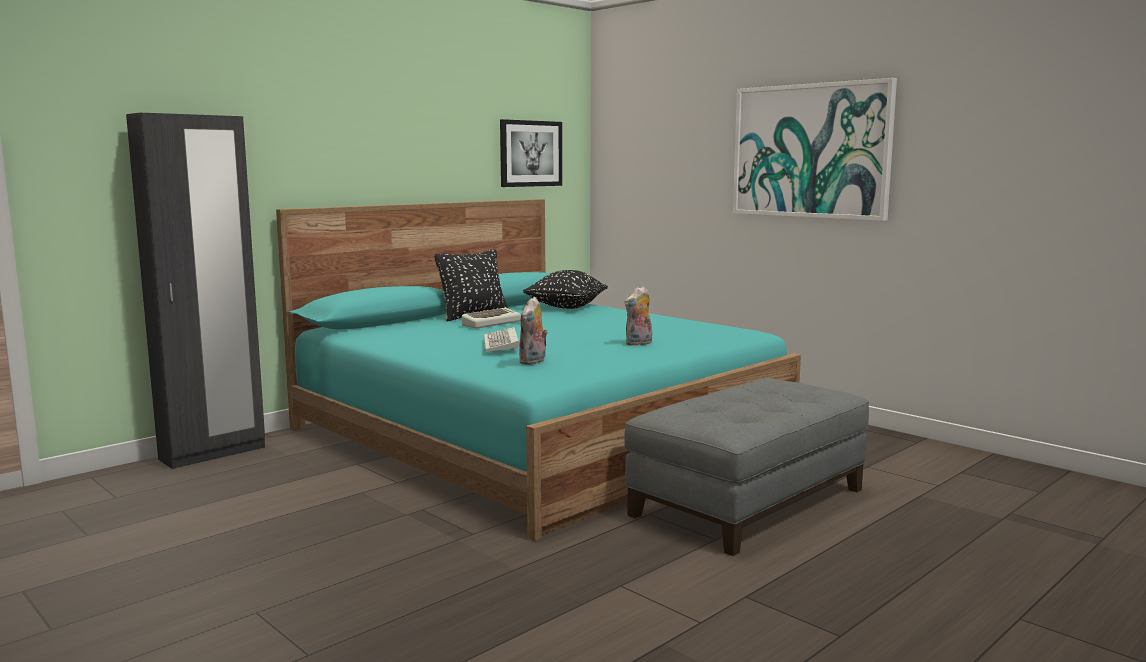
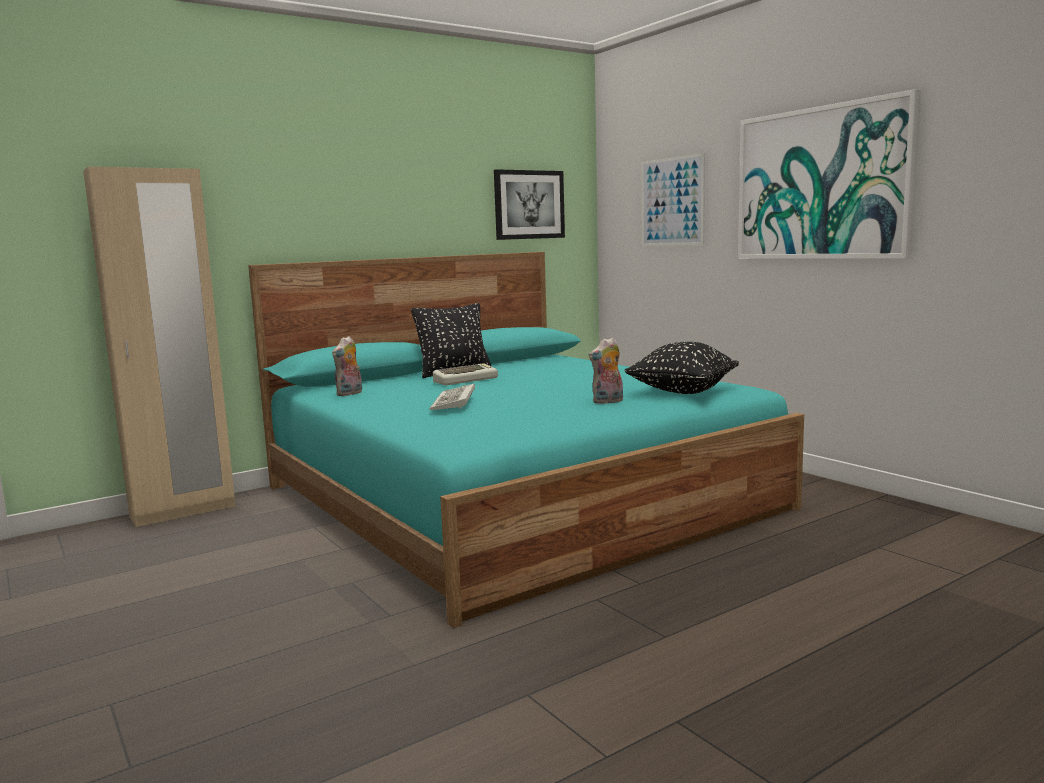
camera: 10 degrees right, 0 degrees up
black wardrobe [126,113,265,469] -> beige wardrobe [83,167,235,527]
plush toy [519,297,548,365] -> plush toy moved to [332,336,362,396]
black pillow [523,270,608,309] -> black pillow moved to [624,342,739,394]
grey ottoman [624,378,869,556] -> none
none -> picture [642,153,705,246]

